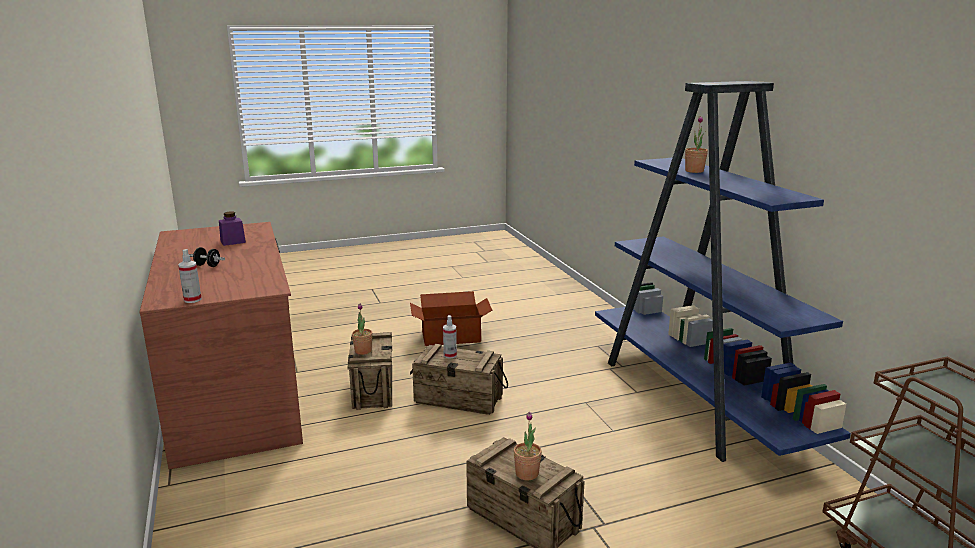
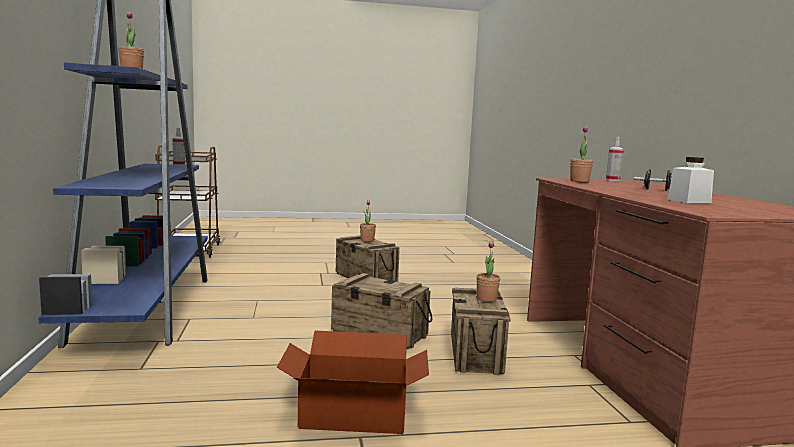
camera: 170 degrees left, 10 degrees down
purple jar [219,211,246,246] -> white jar [667,157,714,203]
spray bottle [443,315,457,359] -> spray bottle moved to [172,128,185,166]
none -> potted plant [570,126,593,182]

